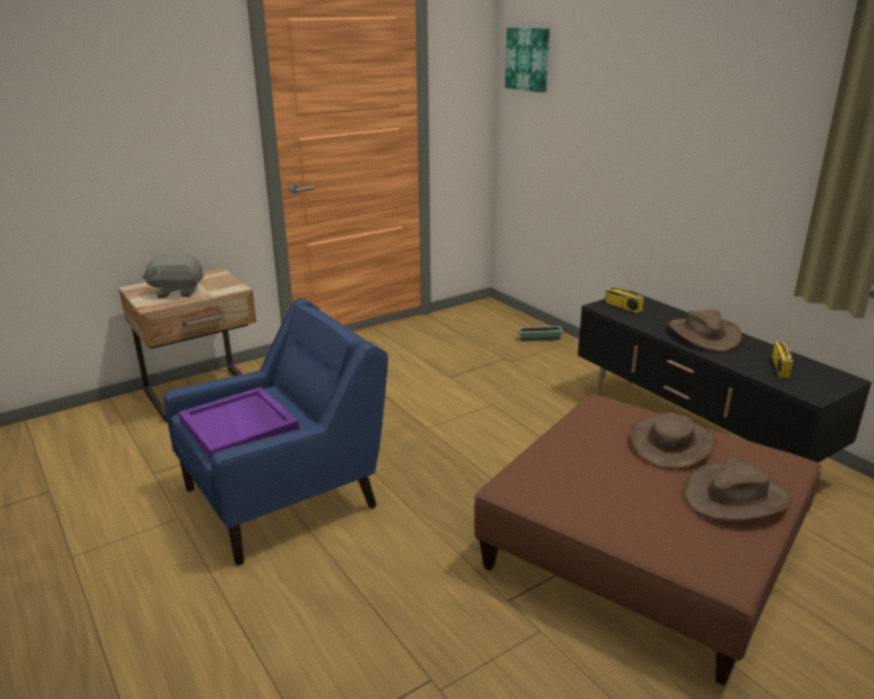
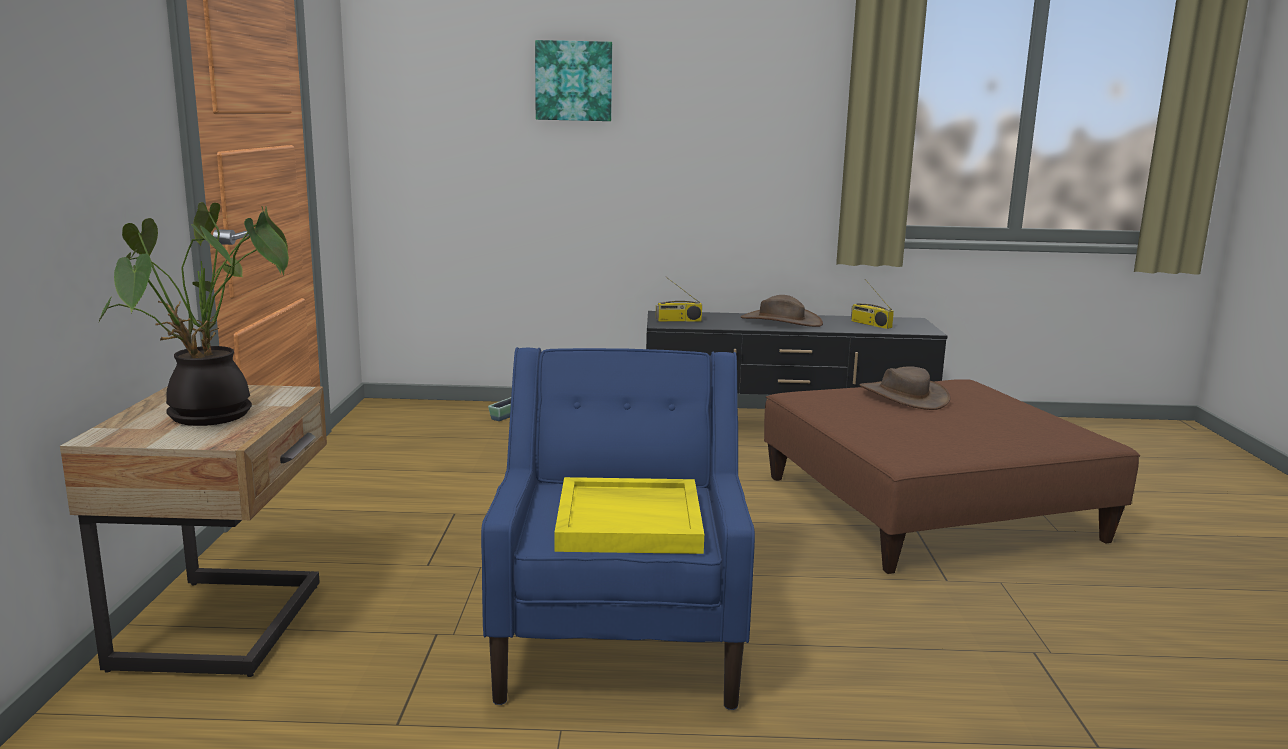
camera: 55 degrees left, 10 degrees down
grey plush toy [143,253,204,298] -> potted plant [98,202,289,426]
purple tray [179,387,299,459] -> yellow tray [554,477,704,554]
picture [505,27,550,92] -> picture moved to [535,40,612,121]
brown hat [684,459,792,521] -> none

